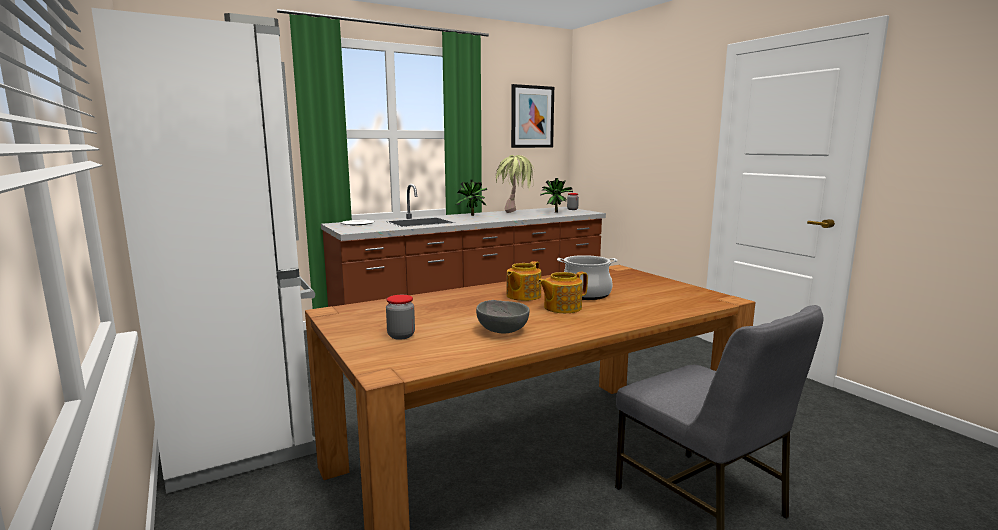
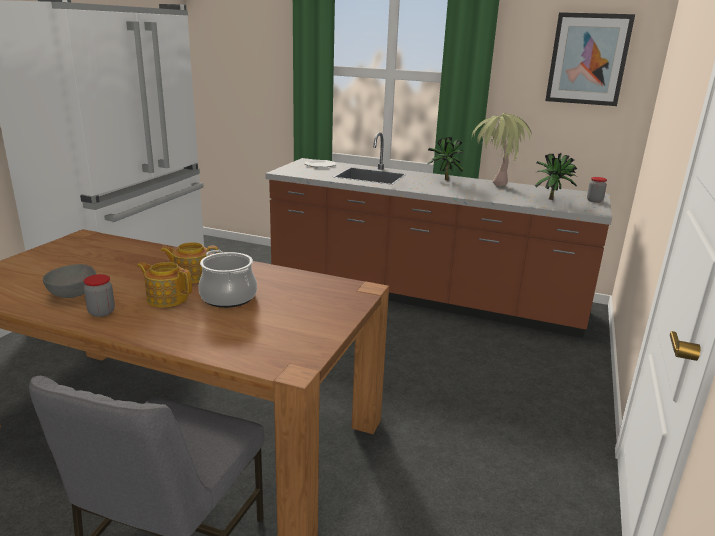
camera: 50 degrees right, 10 degrees up
jar [386,295,415,340] -> jar moved to [83,274,115,317]

